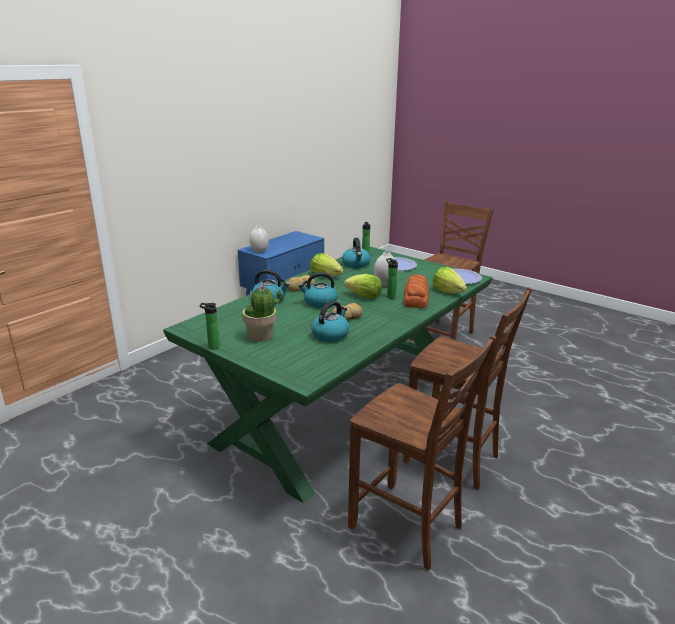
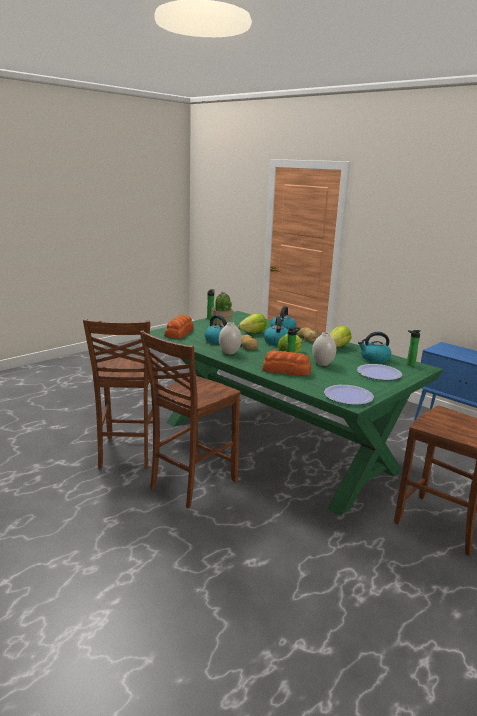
camera: 95 degrees right, 5 degrees down
white vase [249,225,269,253] -> white vase moved to [219,322,242,354]
brown chair [348,335,496,570] -> brown chair turned 45 degrees counterclockwise [83,319,158,469]
lettuce [433,267,467,293] -> lettuce moved to [238,313,266,333]
none -> bread [164,315,194,339]

